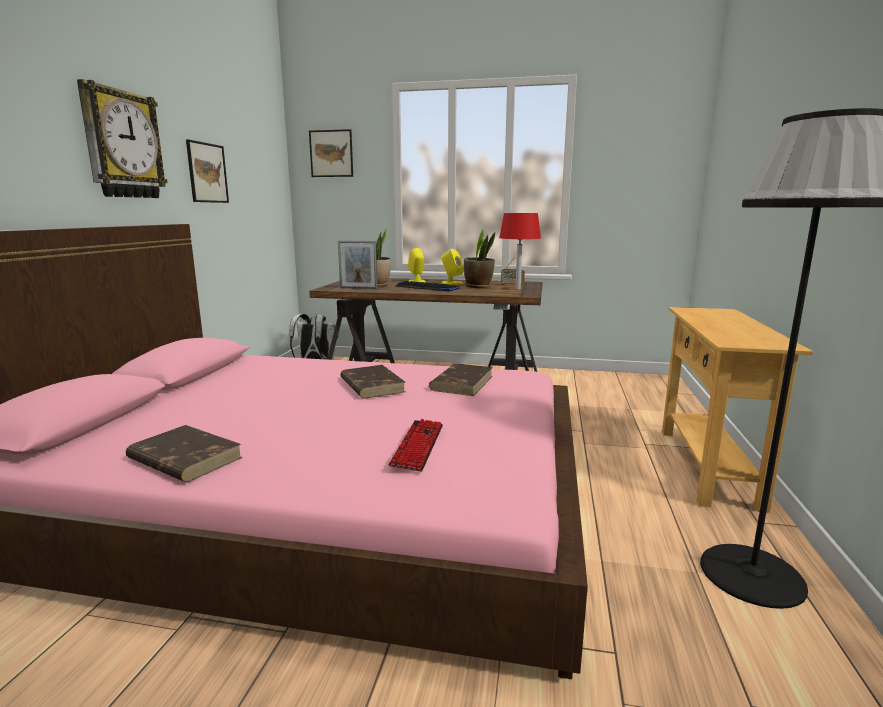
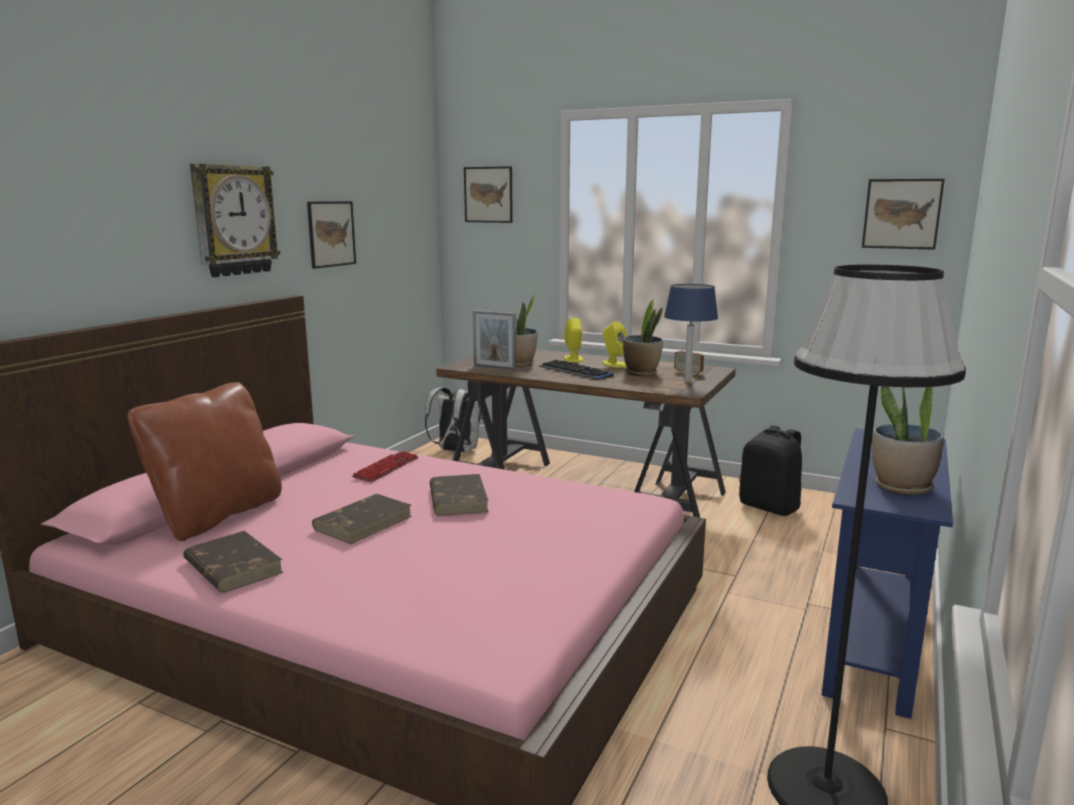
camera: 15 degrees right, 0 degrees up
keyboard [388,419,443,472] -> keyboard moved to [352,451,418,482]
brown book [429,363,493,396] -> brown book moved to [312,494,412,544]
red table lamp [499,213,541,290] -> blue table lamp [664,284,718,382]
beige console table [662,307,813,513] -> blue console table [822,428,953,719]
none -> brown pillow [128,382,282,541]
none -> black backpack [739,425,802,516]
none -> picture [862,179,945,250]
none -> potted plant [872,386,944,494]

